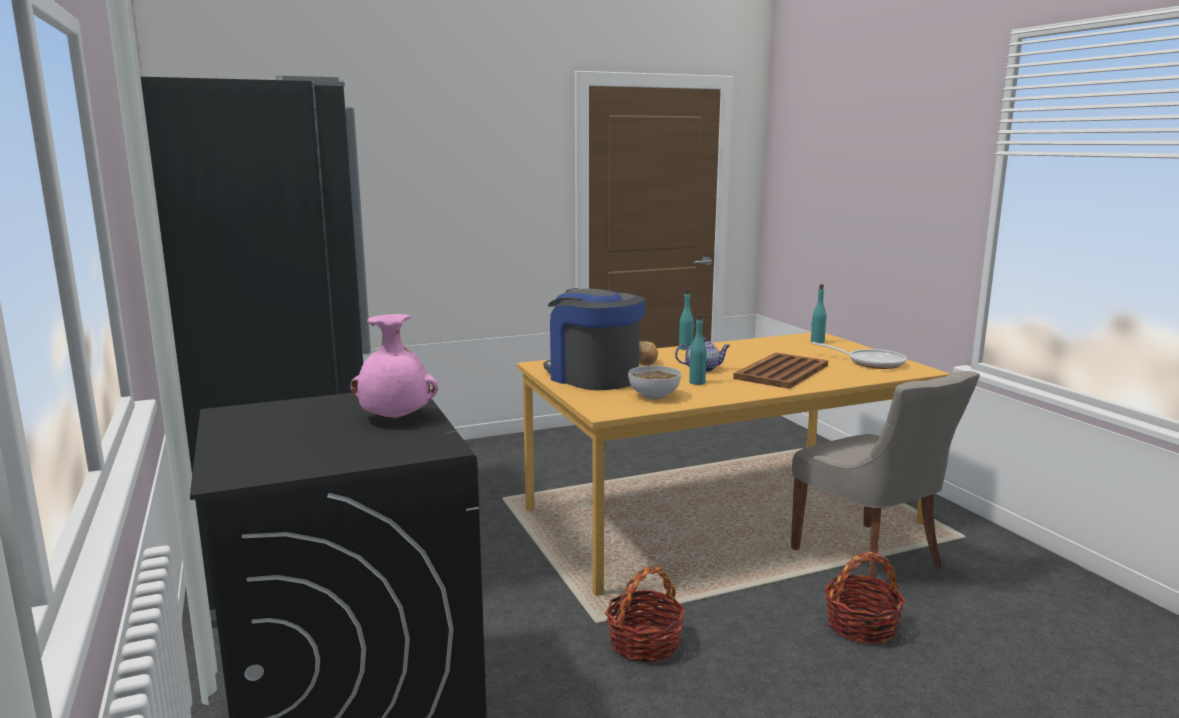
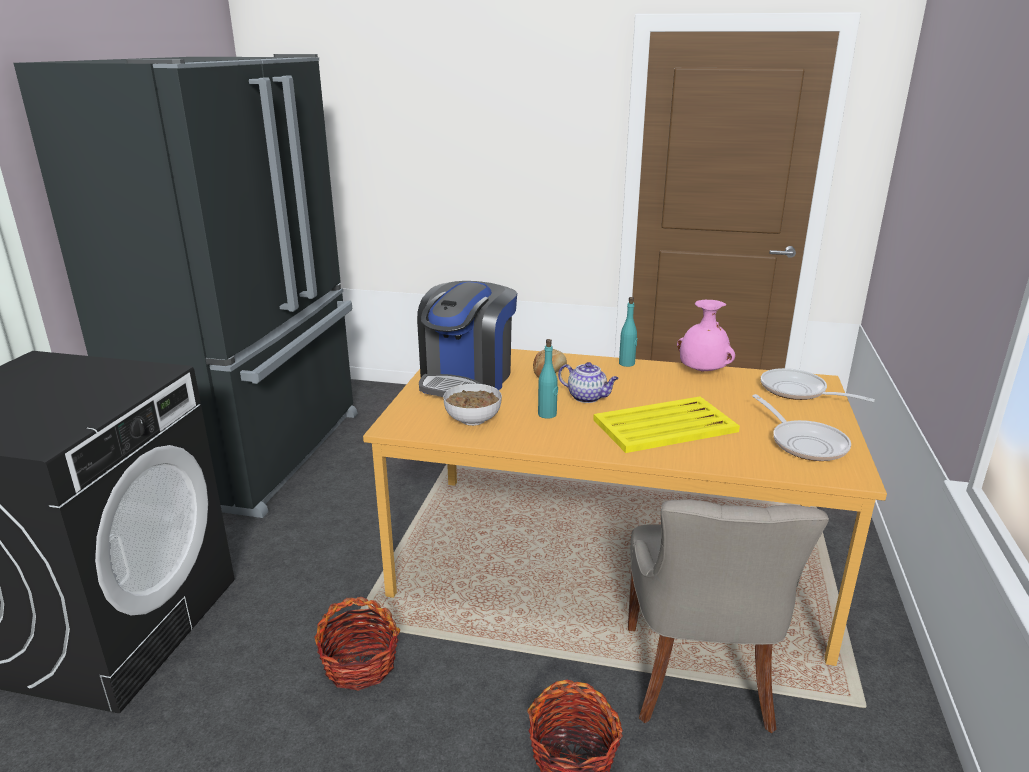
camera: 35 degrees right, 10 degrees up
pink vase [350,314,438,418] -> pink vase moved to [677,300,735,371]
coffee machine [543,288,645,390] -> coffee machine turned 150 degrees counterclockwise [417,281,517,397]
brown tray [733,353,828,389] -> yellow tray [593,397,740,453]
turquoise bottle [811,284,826,344] -> frying pan [761,368,875,402]

